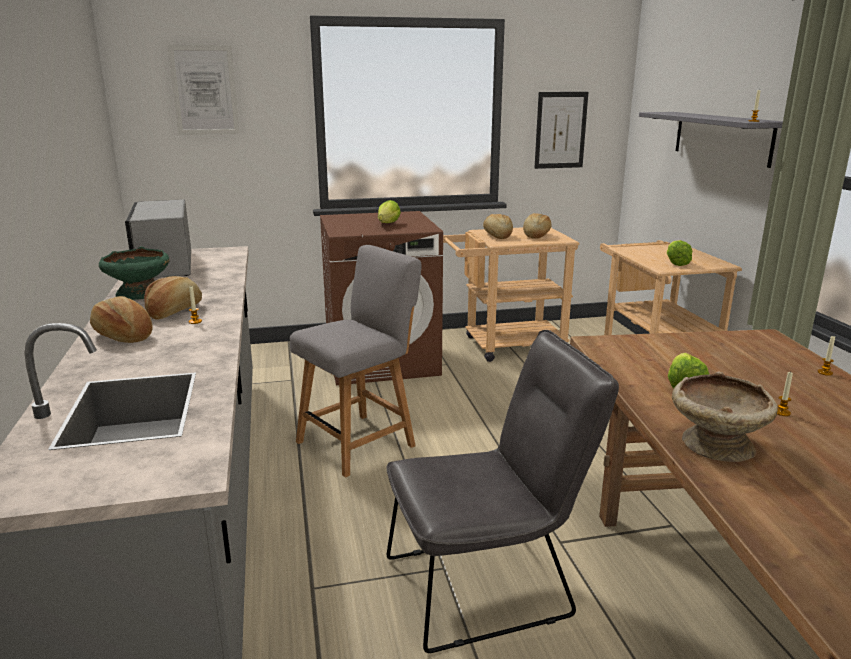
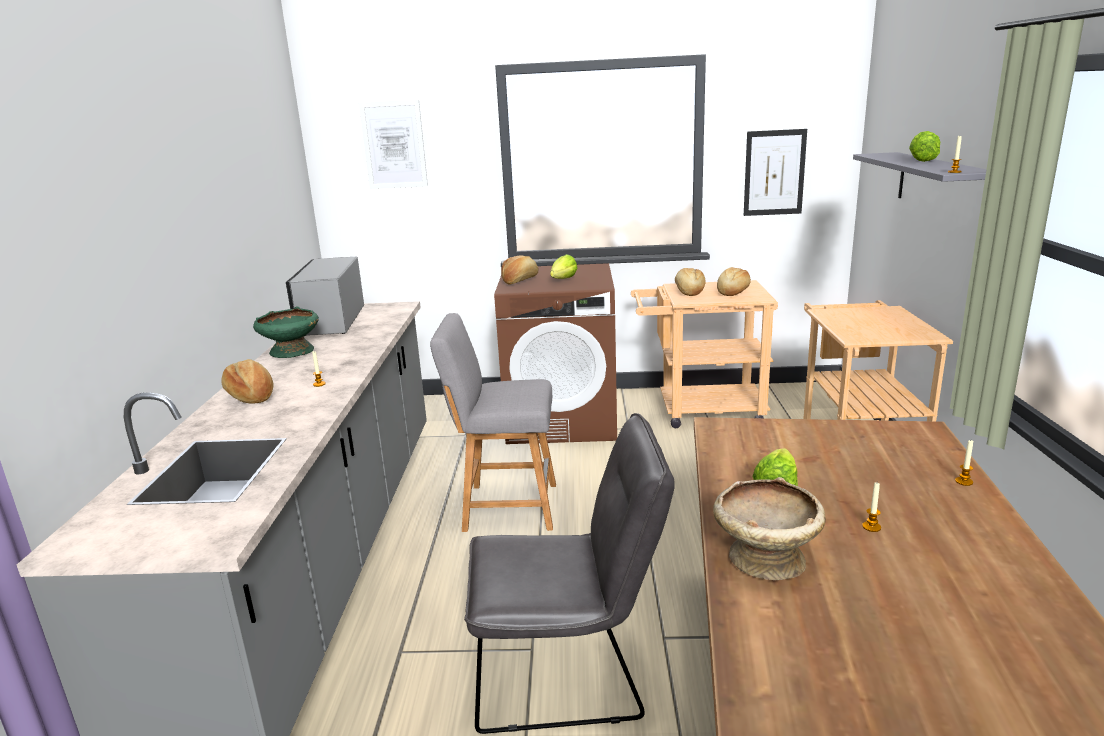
camera: 15 degrees right, 0 degrees up
bread [144,276,202,320] -> bread moved to [501,255,539,285]
grey chair [290,245,422,477] -> grey chair turned 150 degrees counterclockwise [430,313,556,532]
lettuce [667,240,692,266] -> lettuce moved to [909,131,940,162]

